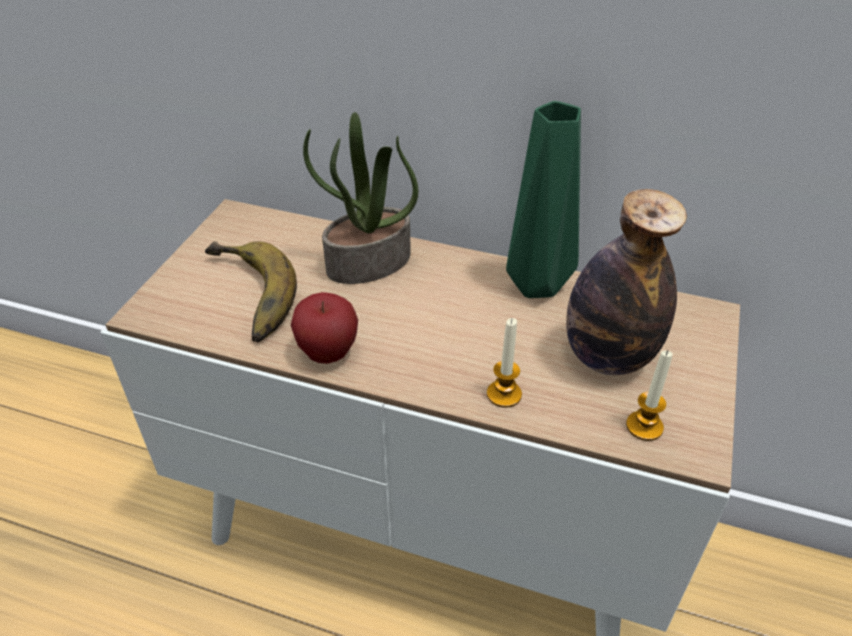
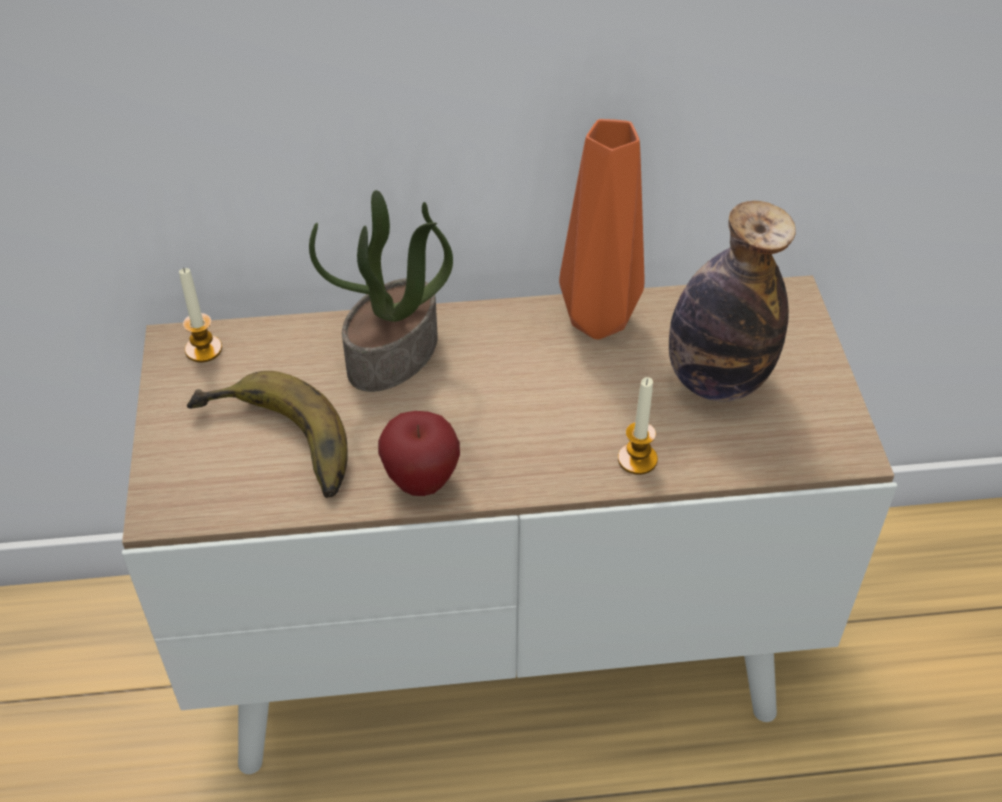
camera: 25 degrees left, 5 degrees up
green vase [506,101,581,298] -> orange vase [559,119,644,340]
candle [626,350,673,441] -> candle moved to [179,268,222,362]

